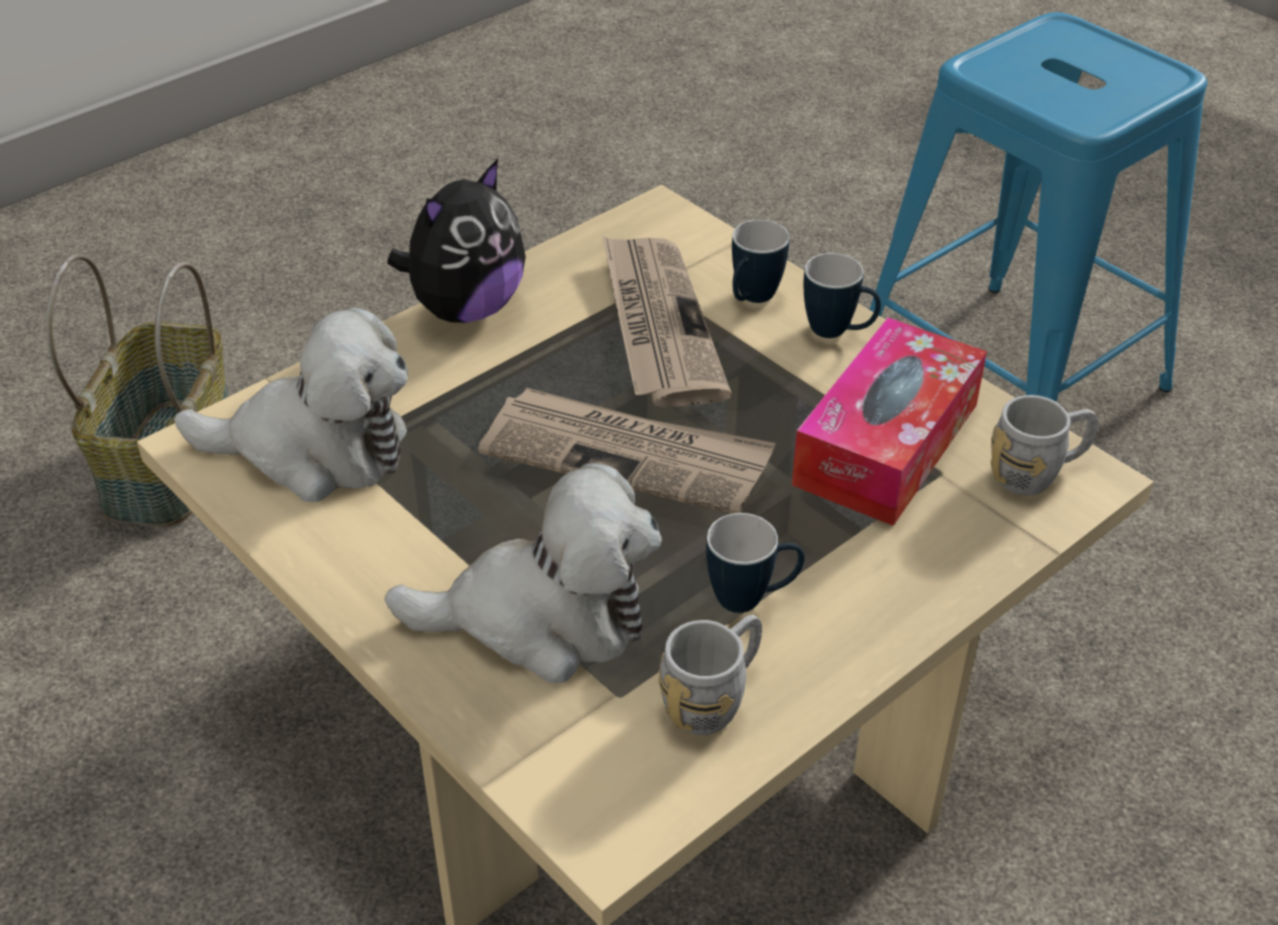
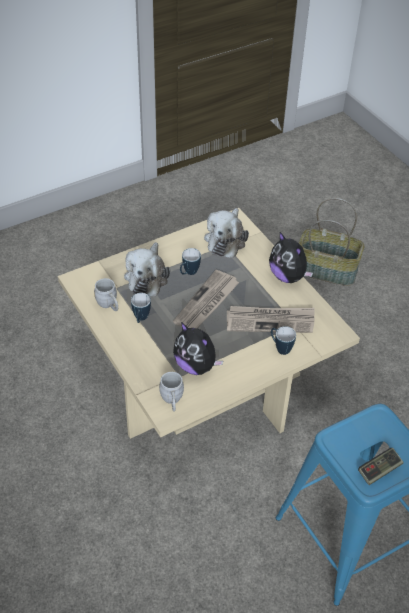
camera: 100 degrees right, 5 degrees up
tissue box [792,317,987,526] -> plush toy [173,322,223,375]
mug [804,253,881,338] -> mug moved to [180,248,201,275]
none -> game controller [358,448,404,485]

